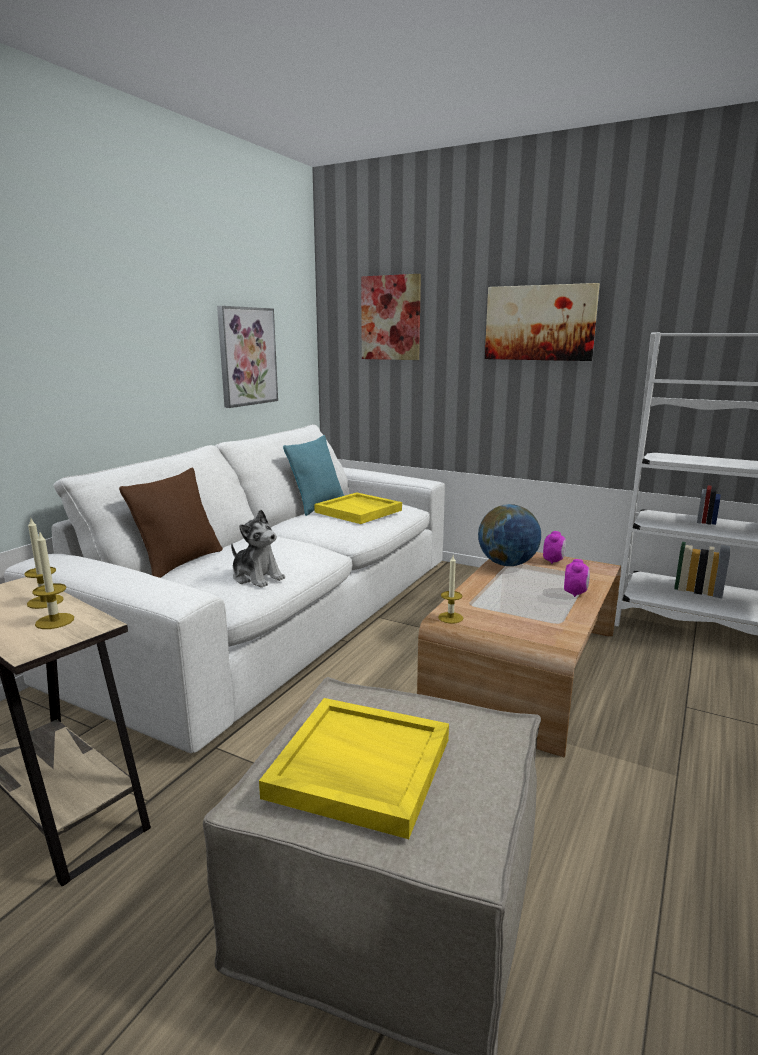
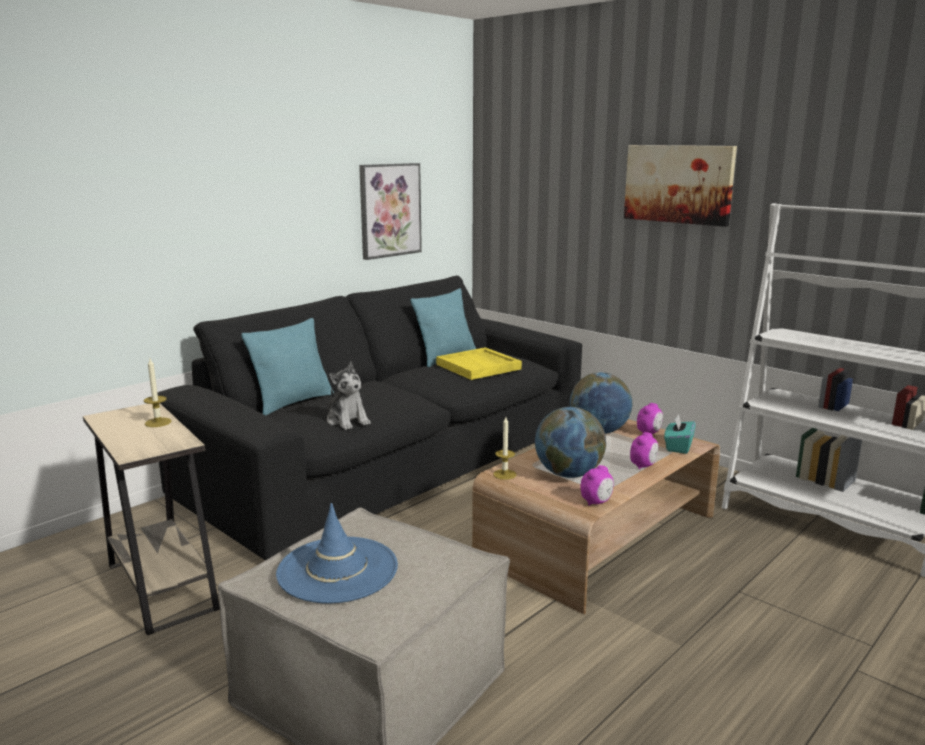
camera: 15 degrees right, 0 degrees up
white sofa [4,424,445,753] -> black sofa [157,276,582,560]
candle [32,531,74,629] -> none
brown pillow [119,468,223,578] -> turquoise pillow [242,318,334,416]
yellow tray [259,698,449,839] -> blue hat [276,503,398,604]
picture [361,274,421,360] -> none
none -> globe [535,407,606,478]
none -> alarm clock [580,465,614,506]
none -> turquoise tissue box [664,414,696,454]

